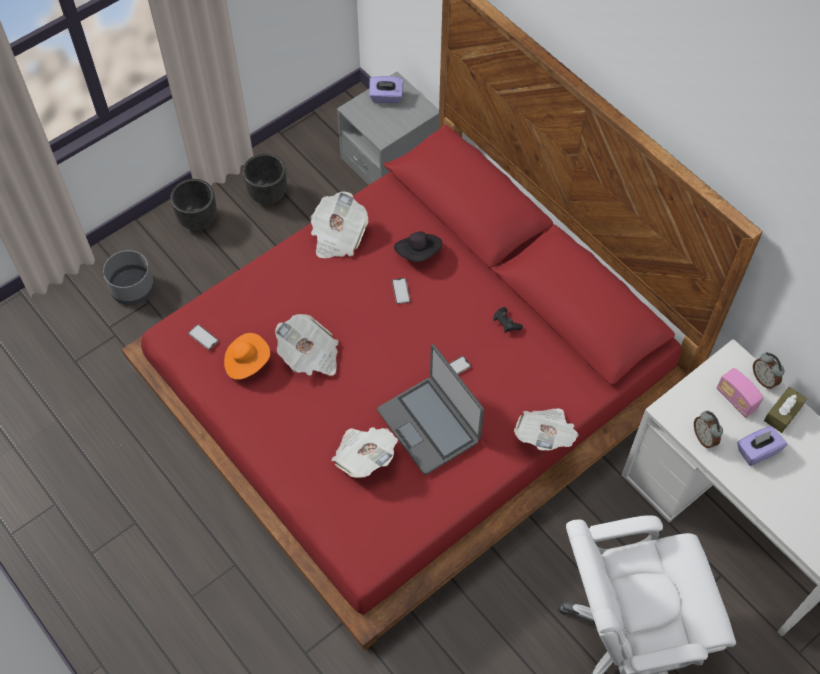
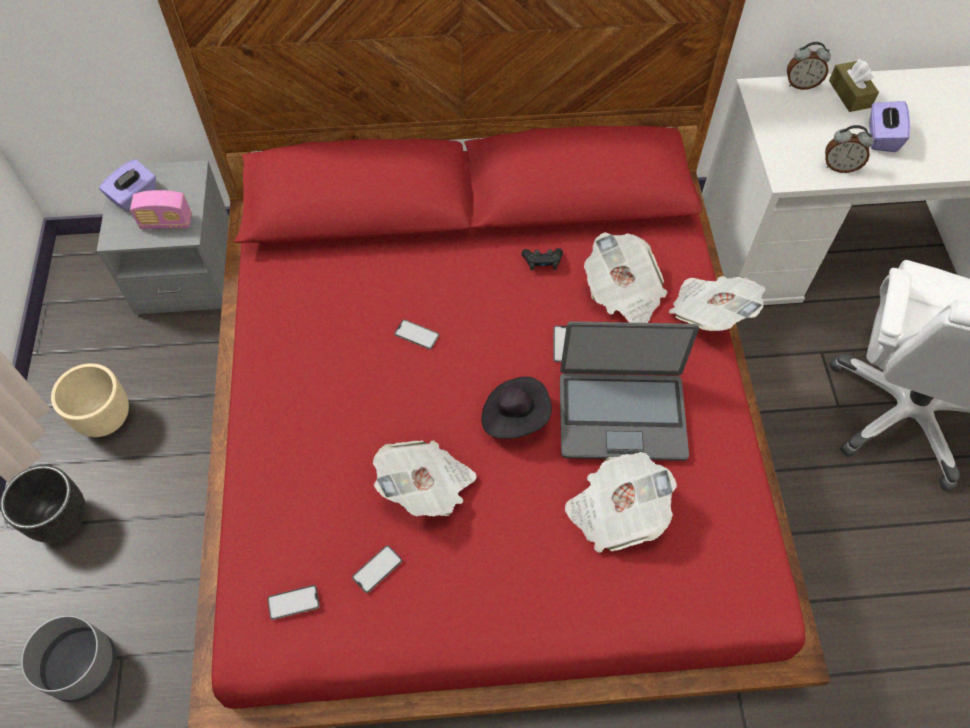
camera: 55 degrees left, 0 degrees up
orange hat [224,333,270,380] -> phone [352,545,402,593]
black planter [243,153,287,204] -> beige planter [51,363,129,437]
newspaper [310,191,369,258] -> newspaper moved to [584,232,667,323]
black hat [394,231,442,262] -> black hat moved to [481,377,552,439]
radio [716,368,764,418] -> radio moved to [130,190,192,229]

